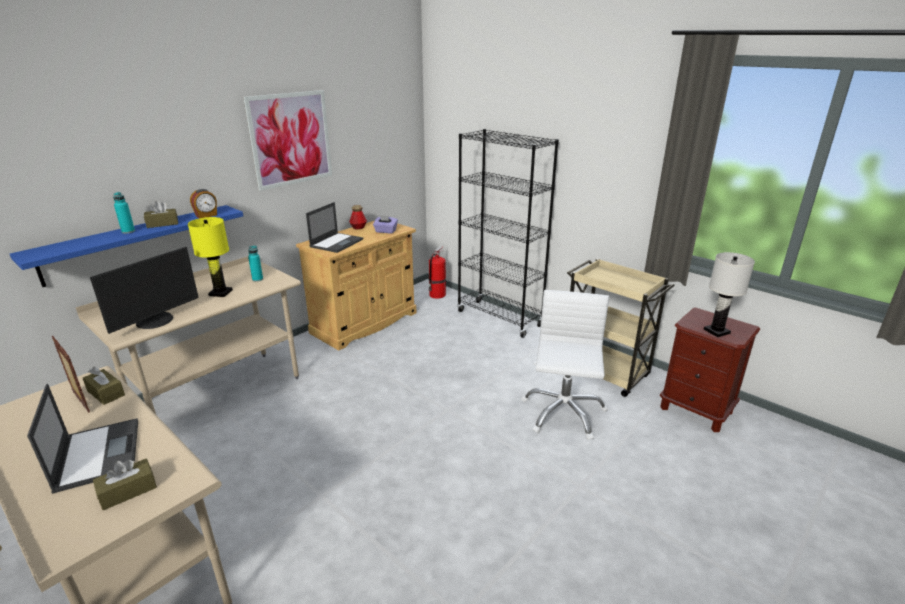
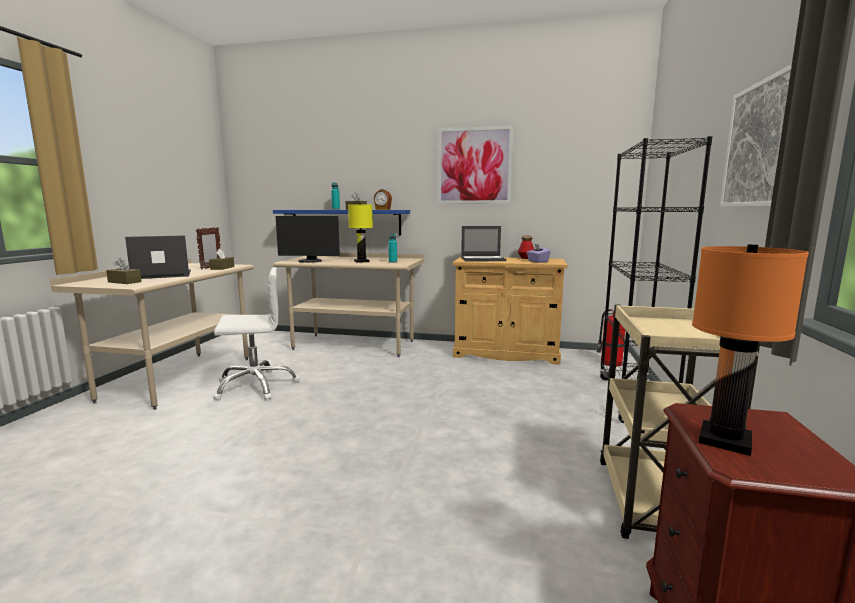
camera: 60 degrees right, 15 degrees down
laptop [27,384,138,494] -> laptop turned 150 degrees counterclockwise [125,235,191,279]
white office chair [521,290,609,440] -> white office chair moved to [213,267,300,401]
white table lamp [704,252,755,337] -> orange table lamp [692,244,809,456]
none -> picture [720,64,792,207]

